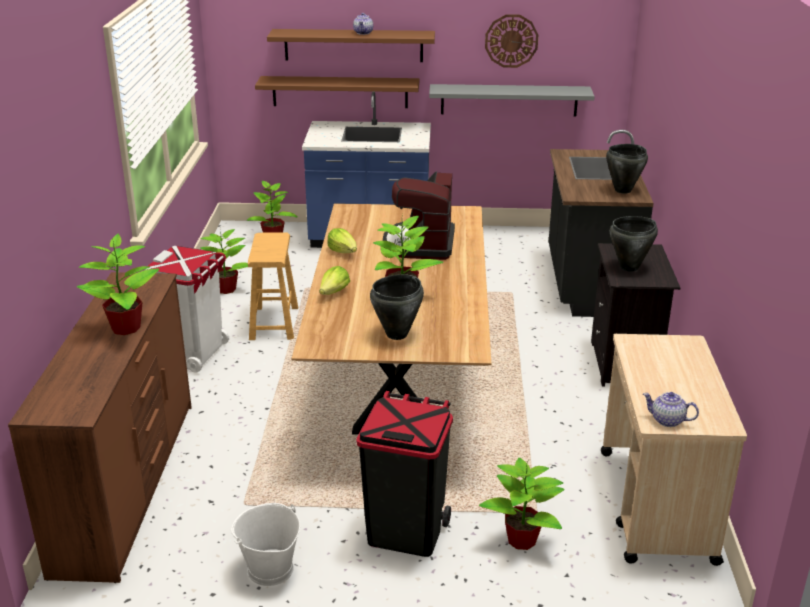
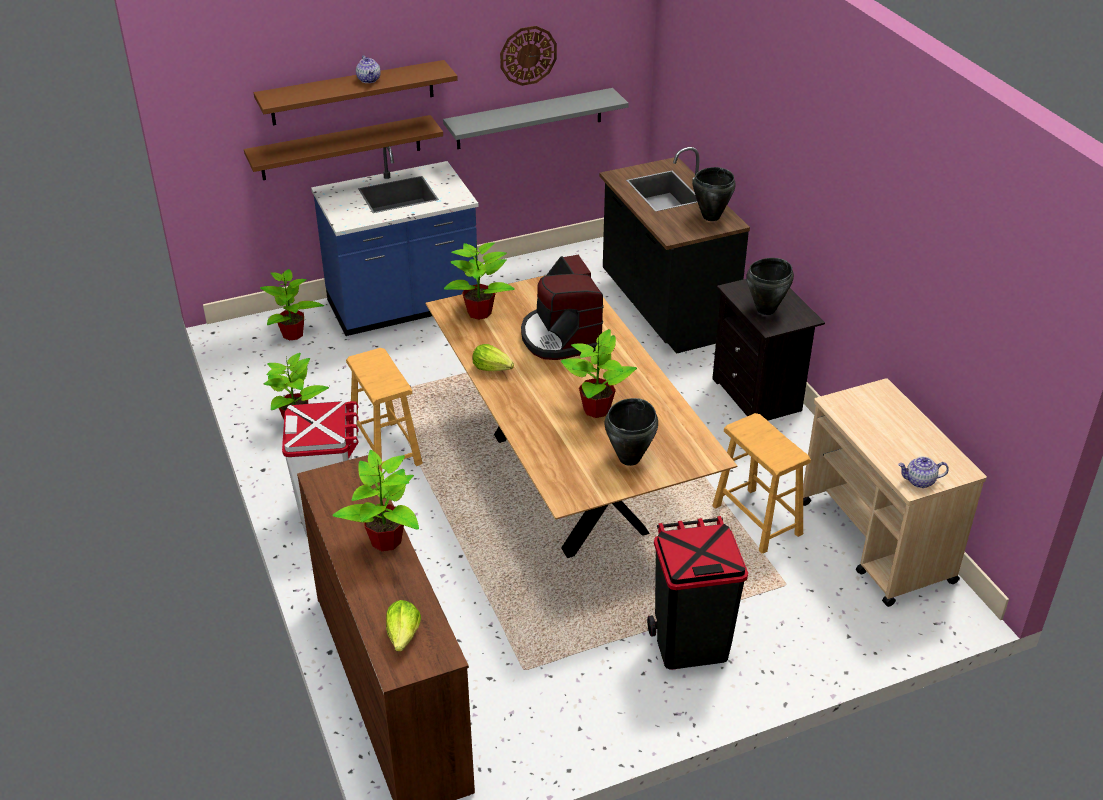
camera: 25 degrees left, 10 degrees up
white bucket [231,503,300,586] -> none
lettuce [319,266,350,295] -> lettuce moved to [386,600,421,652]
potted plant [479,458,565,550] -> potted plant moved to [444,241,515,320]
none -> brown stool [712,413,811,554]

